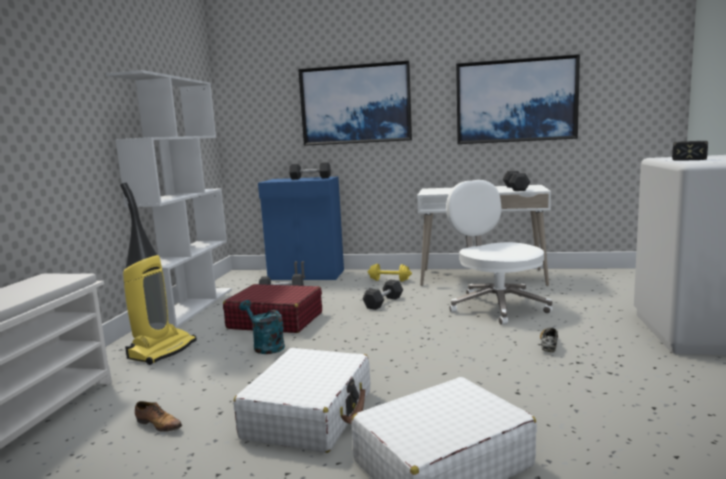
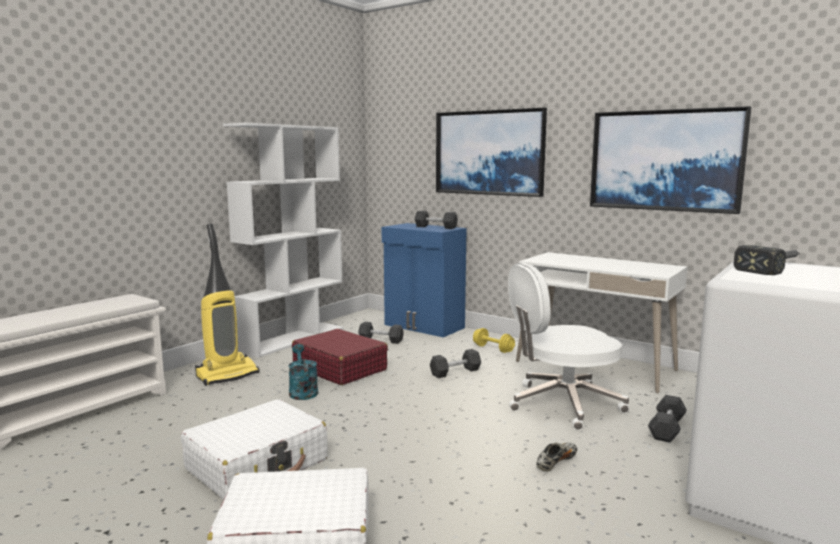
camera: 25 degrees right, 0 degrees up
shoe [135,401,182,432] -> none
white office chair [446,180,553,325] -> white office chair turned 105 degrees counterclockwise [508,262,629,430]
grey dumbbell [503,170,530,191] -> grey dumbbell moved to [648,395,687,443]

